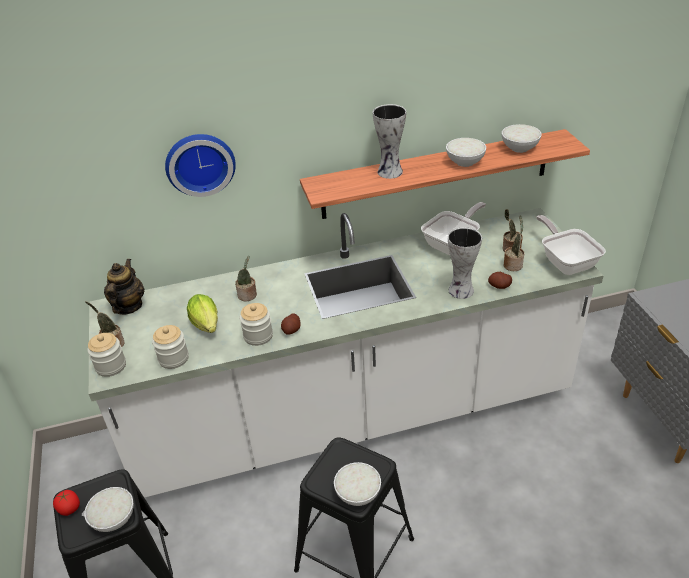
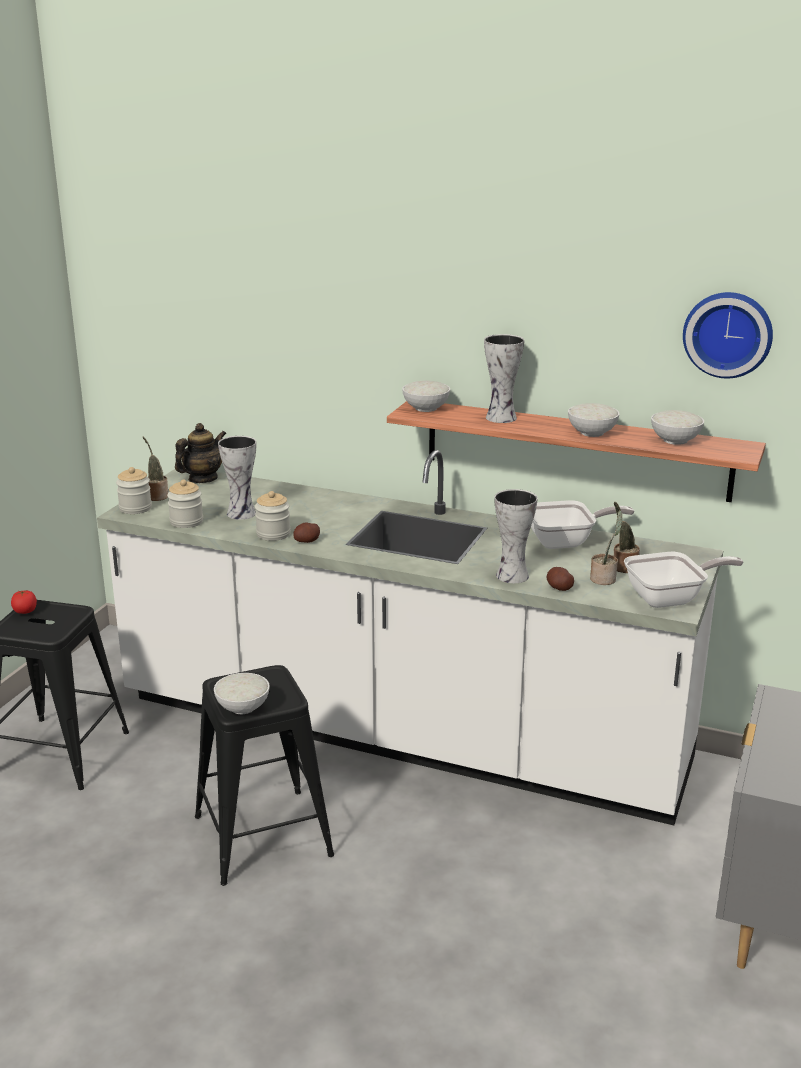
camera: 35 degrees right, 15 degrees down
white bowl [84,487,134,532] -> white bowl moved to [402,381,450,412]
wall clock [165,134,236,197] -> wall clock moved to [683,292,773,378]
lettuce [187,294,218,333] -> vase [218,436,256,520]
potted plant [235,256,257,301] -> none
frying pan [536,215,606,275] -> frying pan turned 60 degrees clockwise [624,552,743,608]

